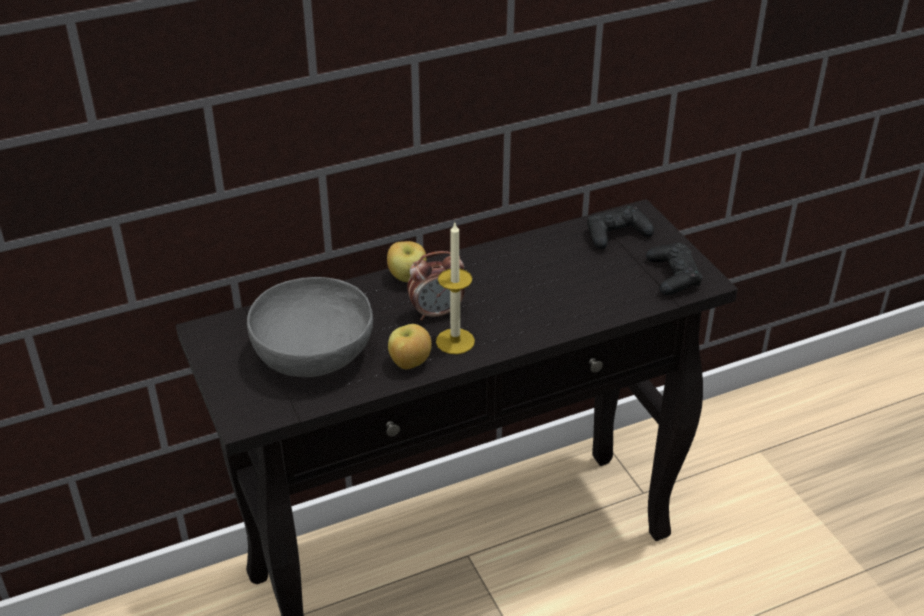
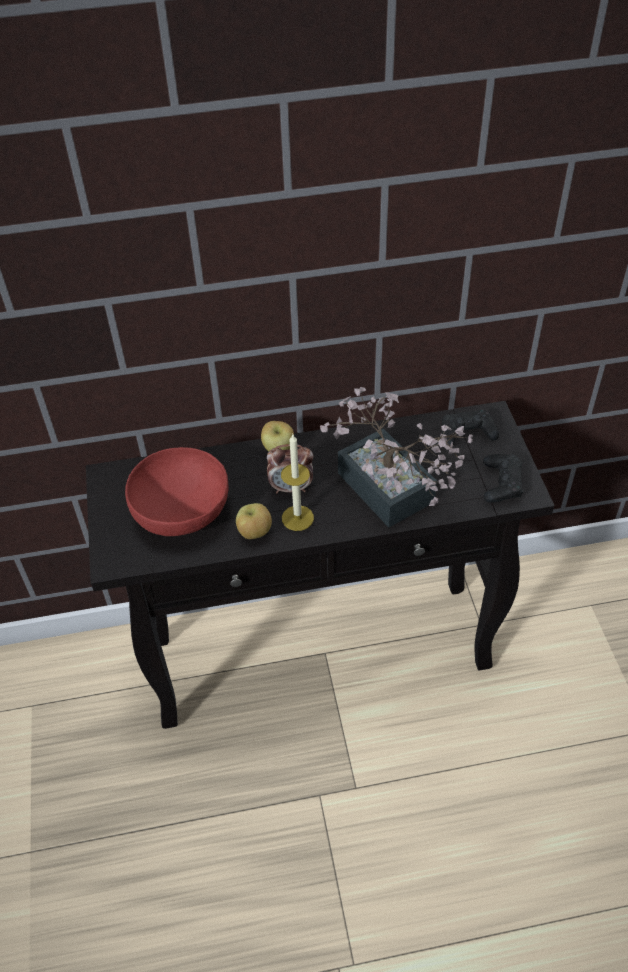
camera: 15 degrees right, 10 degrees up
grey bowl [247,277,373,377] -> red bowl [125,447,229,536]
none -> potted plant [320,387,474,528]

